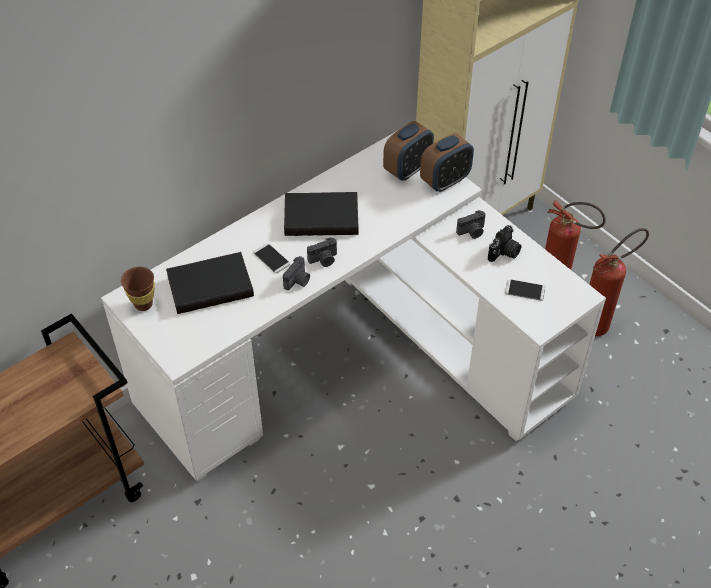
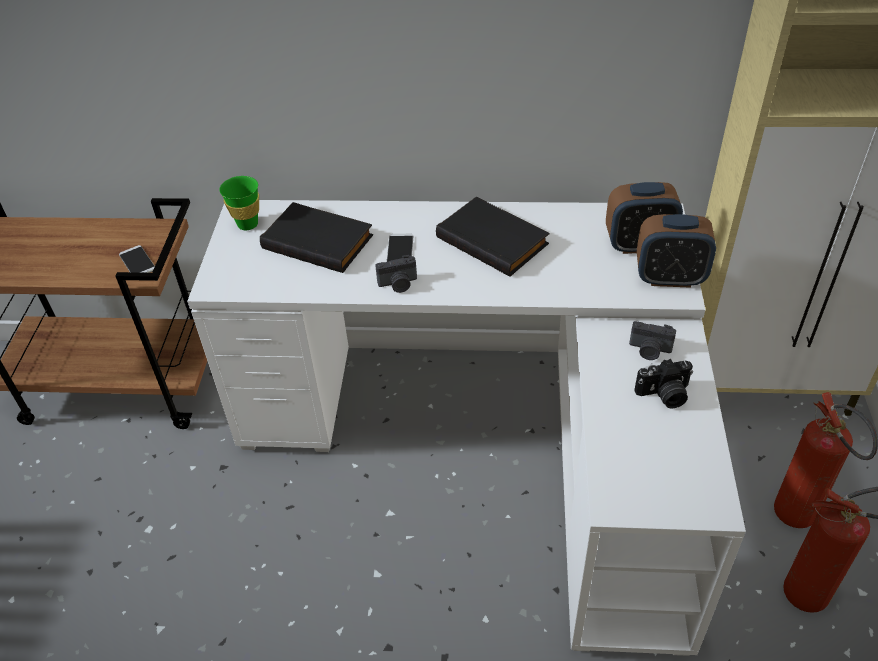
camera: 45 degrees right, 5 degrees down
brown cup [121,267,155,311] -> green cup [219,176,259,230]
camera [307,237,337,267] -> none
phone [505,279,546,301] -> phone moved to [119,245,155,273]

